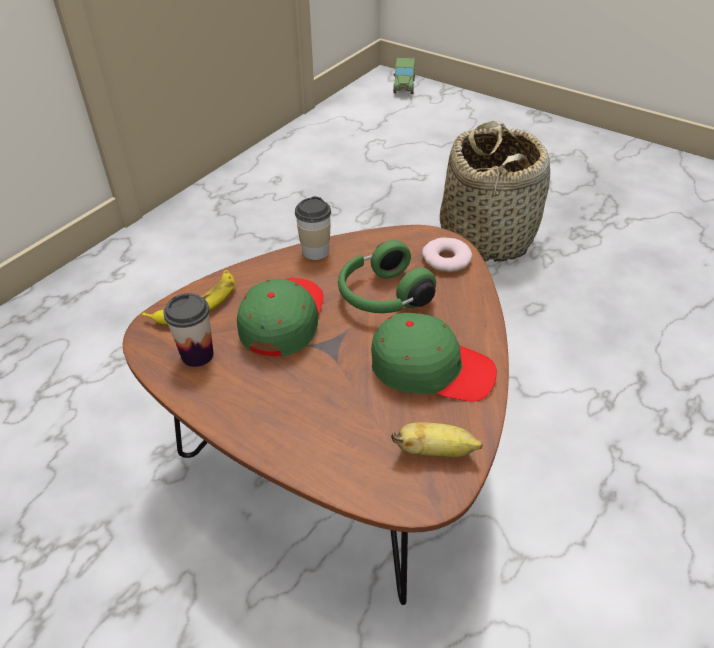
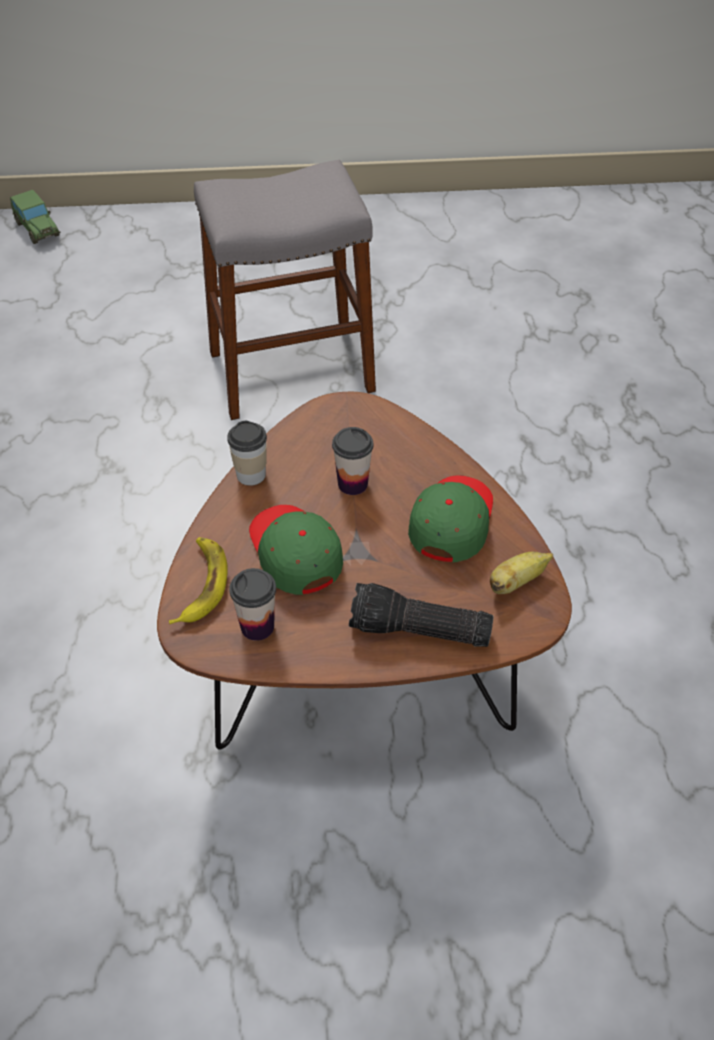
camera: 40 degrees left, 5 degrees up
green headphones [338,240,436,313] -> cup [332,427,373,495]
green cap [371,313,497,401] -> green cap turned 45 degrees counterclockwise [408,475,493,562]
donut [422,237,473,272] -> none
basket [440,121,550,262] -> grey stool [194,160,376,420]
none -> flashlight [349,583,493,647]

